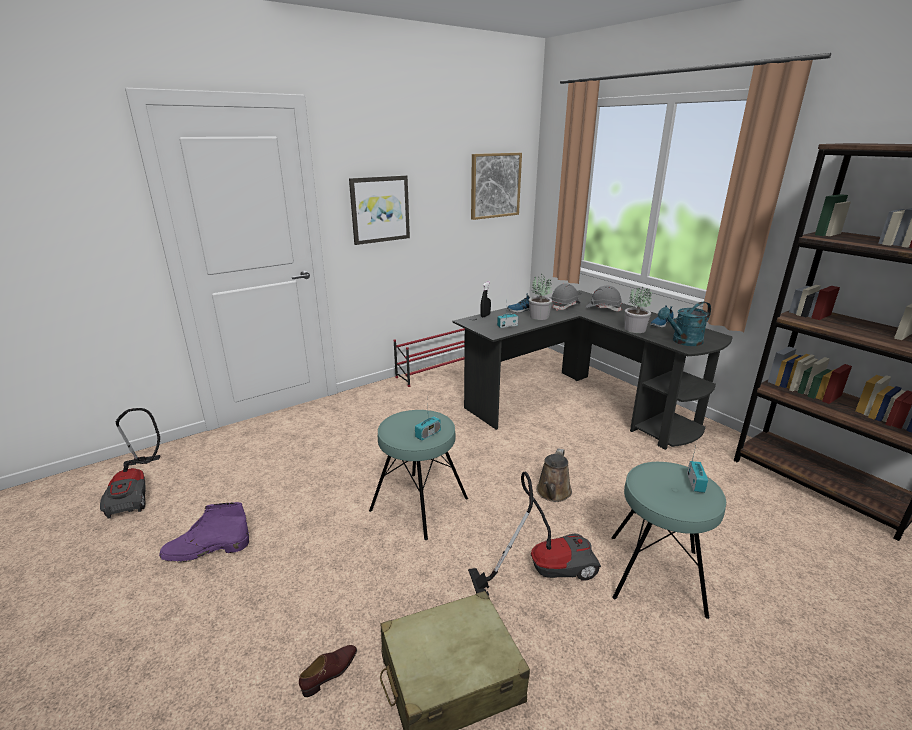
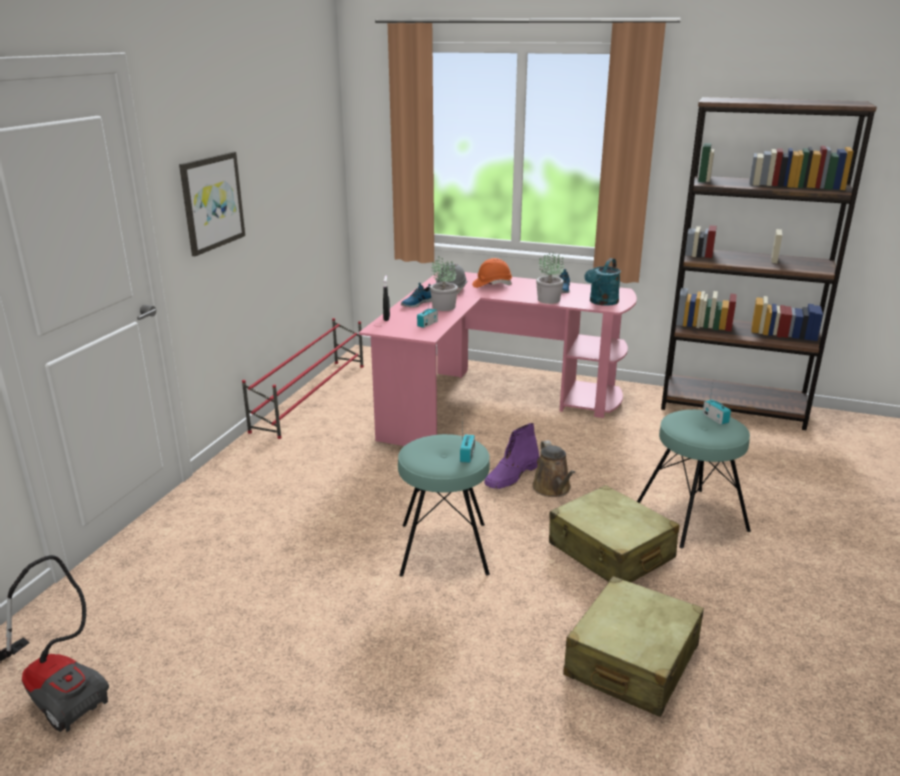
camera: 35 degrees left, 0 degrees up
purple boot [159,502,249,563] -> purple boot moved to [484,423,540,489]
brown shoe [299,645,357,697] -> none
black desk [452,290,733,450] -> pink desk [359,272,637,446]
vacuum cleaner [468,472,601,596] -> beige suitcase [549,485,680,582]
picture [471,153,522,220] -> none
grey hard hat [586,285,622,311] -> orange hard hat [472,258,512,288]

